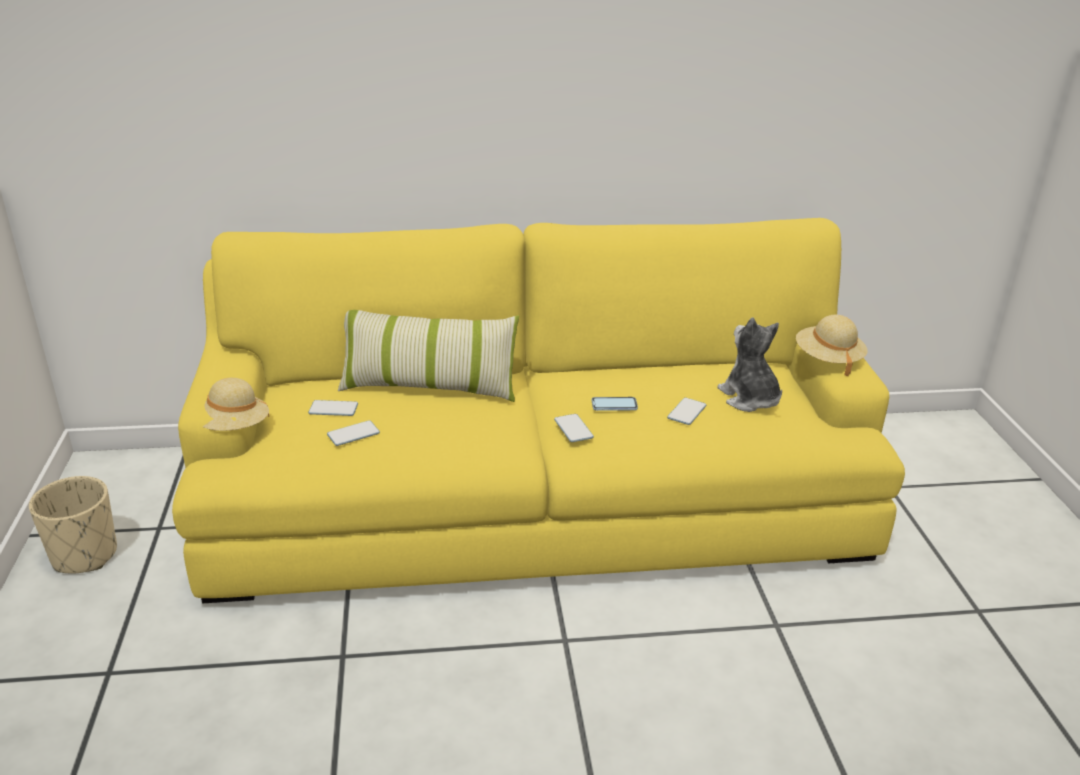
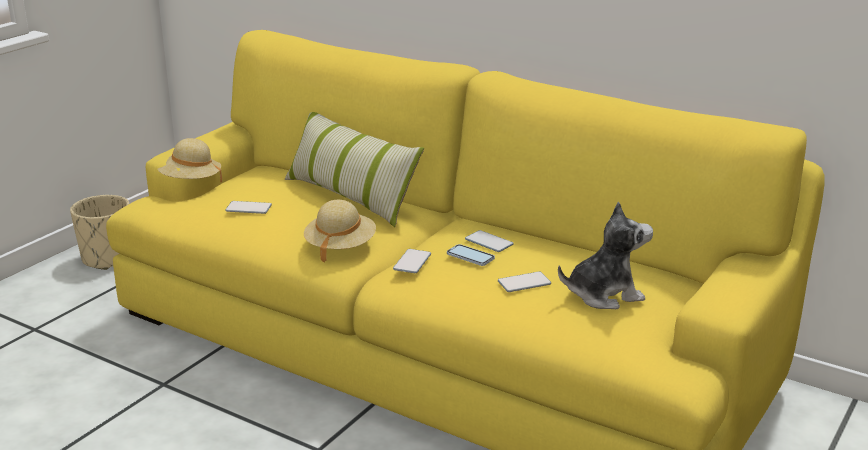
camera: 40 degrees right, 5 degrees down
phone [308,400,358,416] -> phone moved to [465,230,513,252]
plush toy [717,317,782,412] -> plush toy turned 60 degrees clockwise [558,202,653,309]
beige hat [796,315,867,376] -> beige hat moved to [304,200,376,263]

